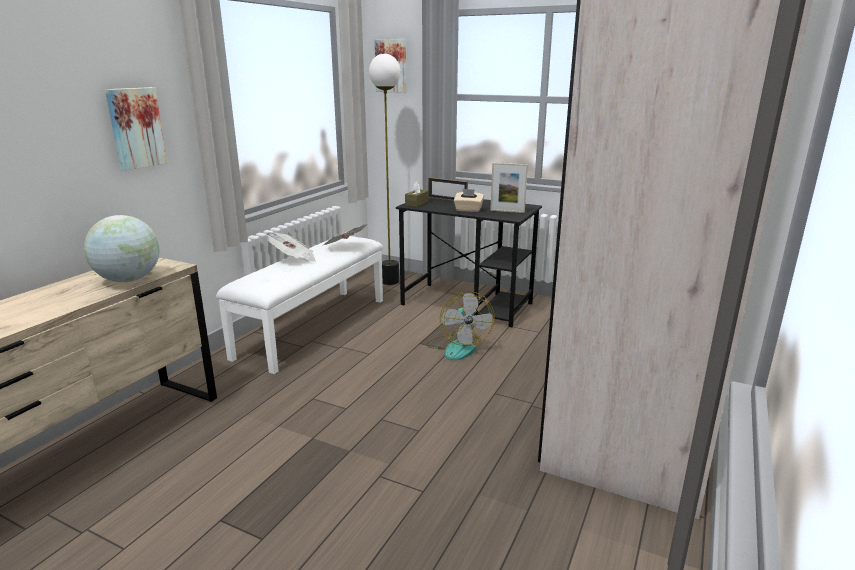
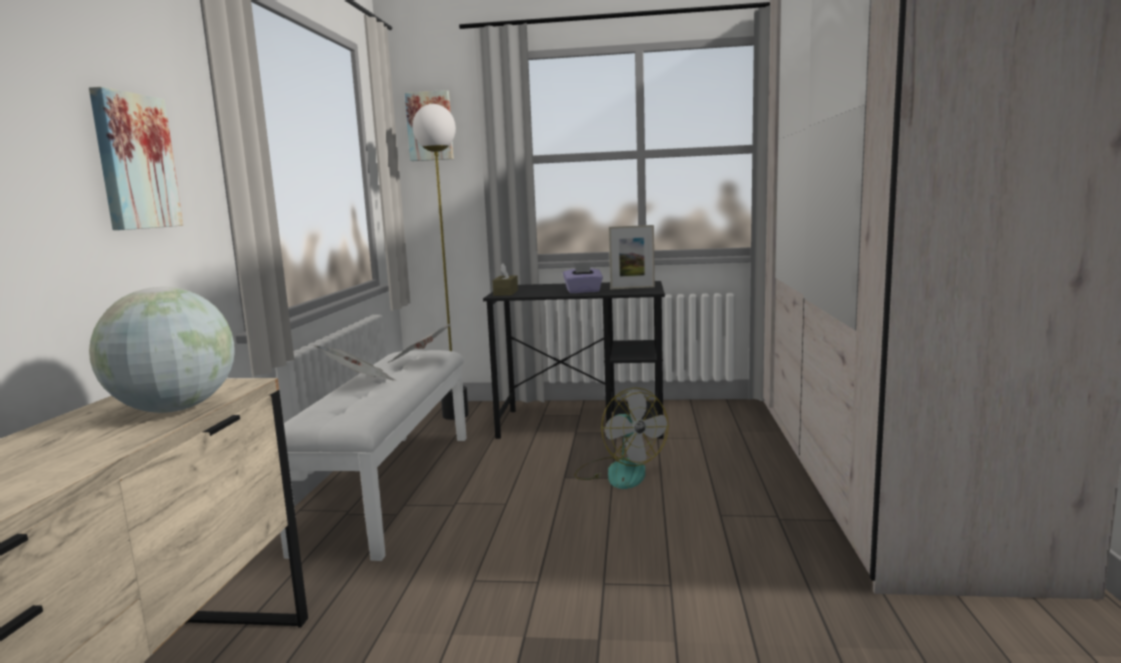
camera: 20 degrees left, 10 degrees down
picture frame [428,177,468,201] -> none
beige tissue box [454,189,484,212] -> purple tissue box [563,263,603,293]

